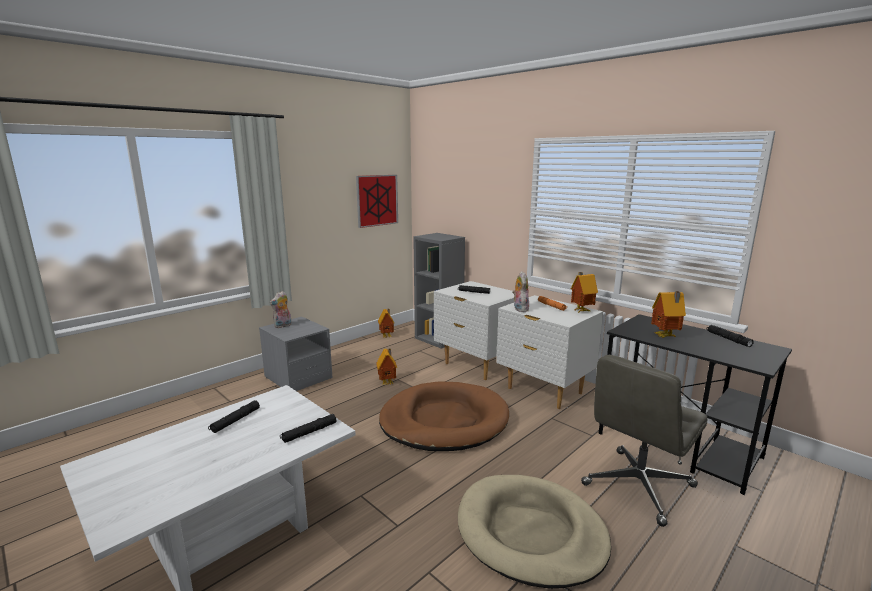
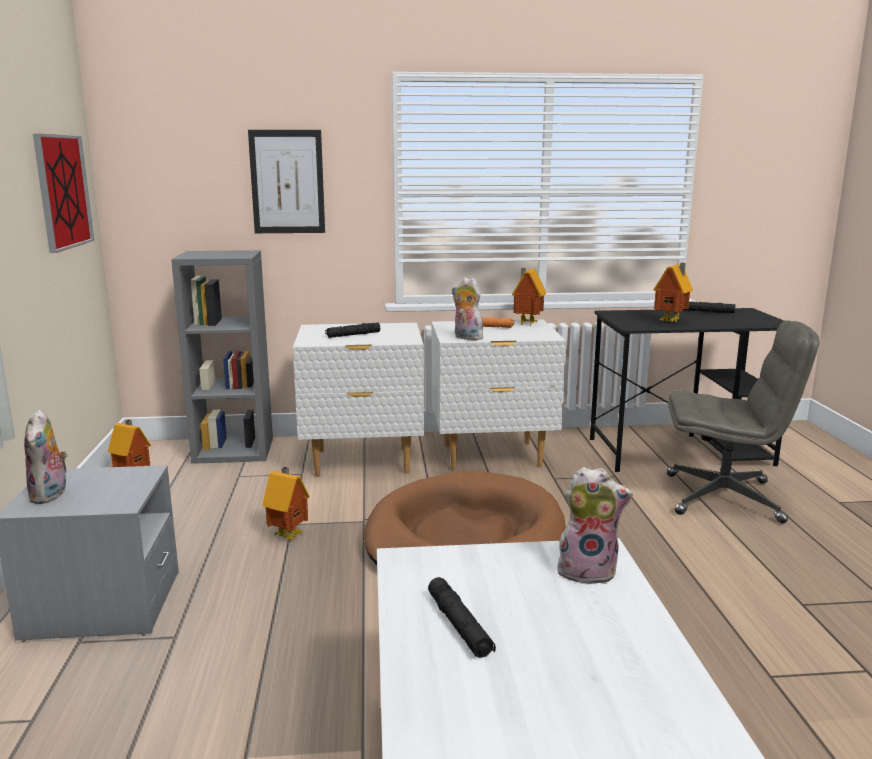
camera: 50 degrees left, 0 degrees up
black flashlight [280,414,336,443] -> plush toy [557,467,633,584]
beige dog bed [458,475,611,589] -> none
grey office chair [581,355,708,527] -> grey office chair turned 75 degrees counterclockwise [667,320,819,524]
none -> picture [248,130,325,233]

